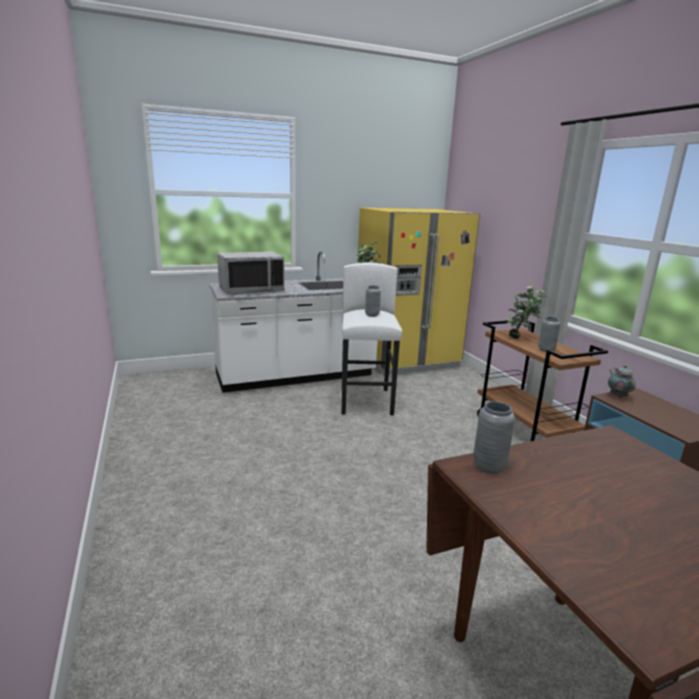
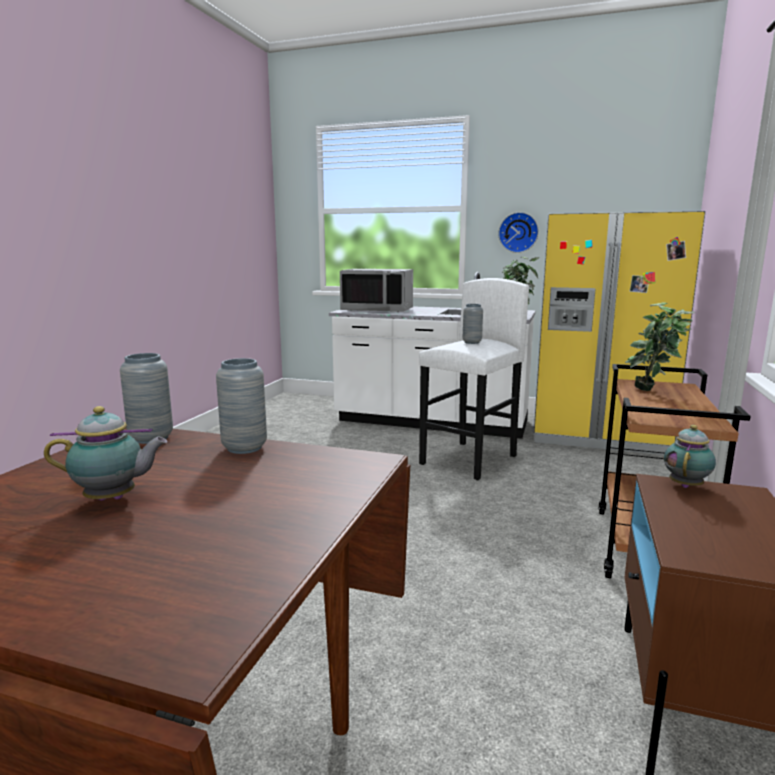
camera: 40 degrees right, 5 degrees down
grey vase [538,317,560,352] -> grey vase moved to [216,358,267,454]
none -> teapot [44,406,167,500]
none -> wall clock [498,212,539,253]

